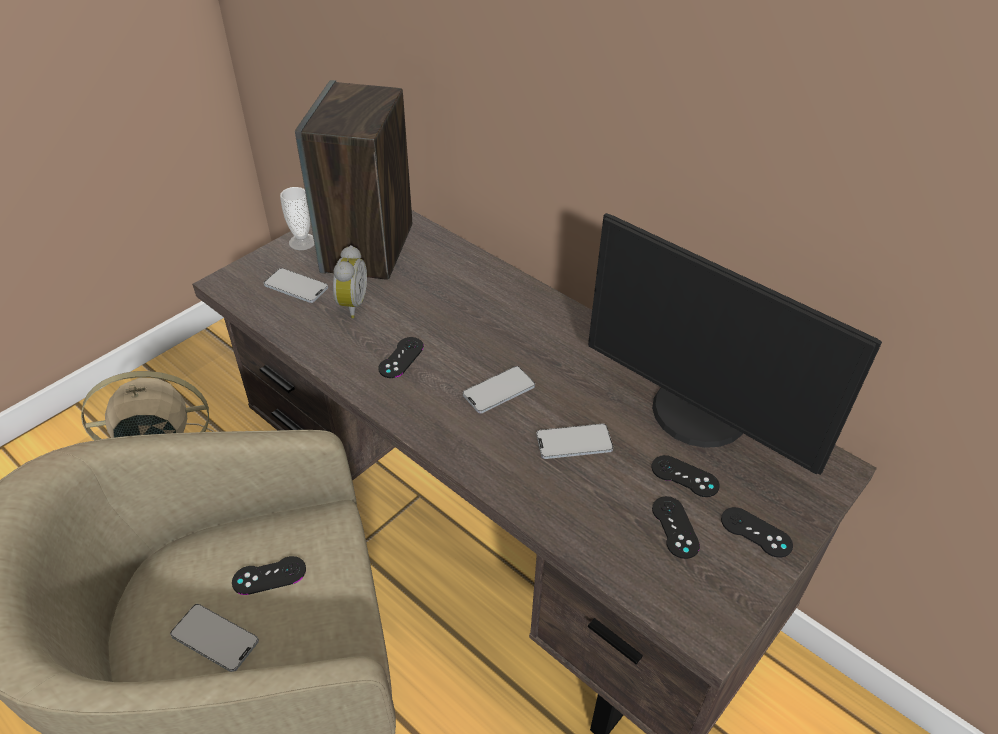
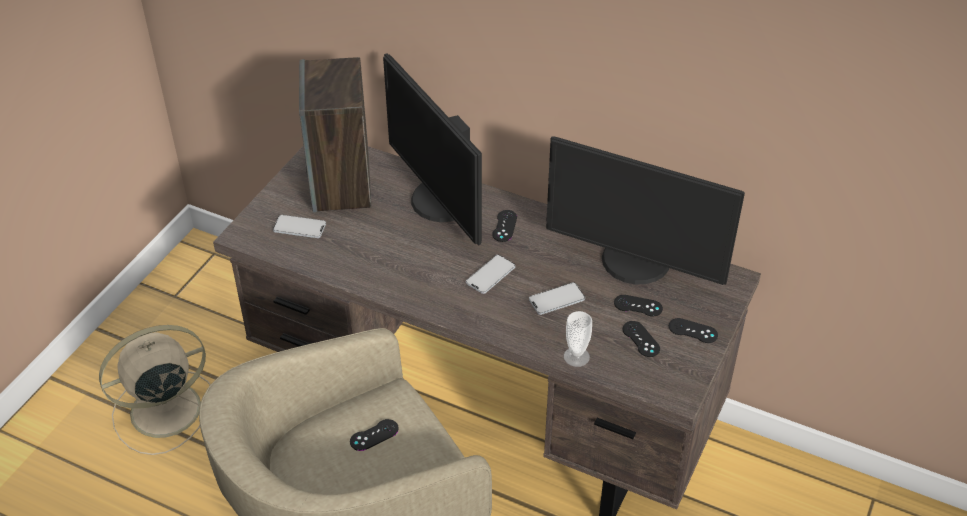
camera: 15 degrees left, 0 degrees up
phone [170,604,259,672] -> none
cup [280,187,314,250] -> cup moved to [564,311,592,367]
alarm clock [333,245,367,318] -> none
black game controller [378,337,424,378] -> black game controller moved to [492,210,517,242]
none -> monitor [383,53,482,246]

